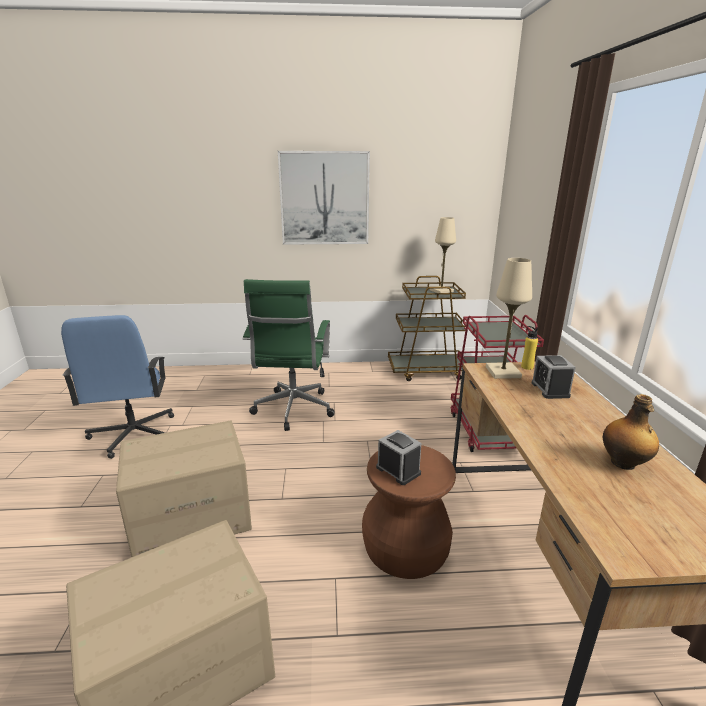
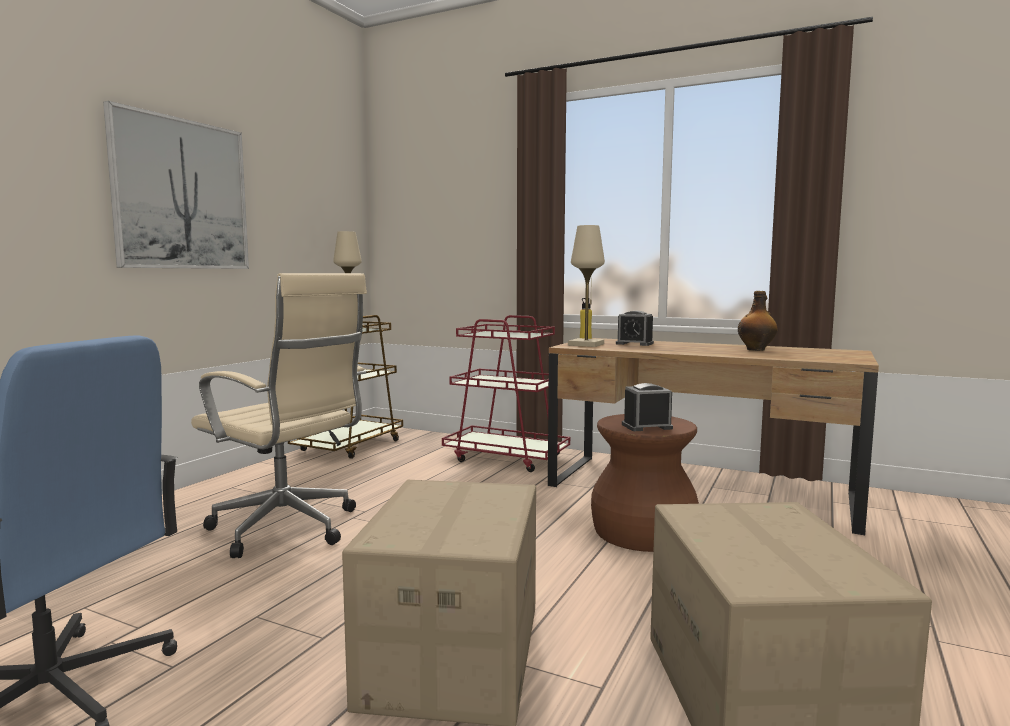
camera: 60 degrees left, 15 degrees down
green office chair [242,279,335,431] -> beige office chair [191,273,367,558]

